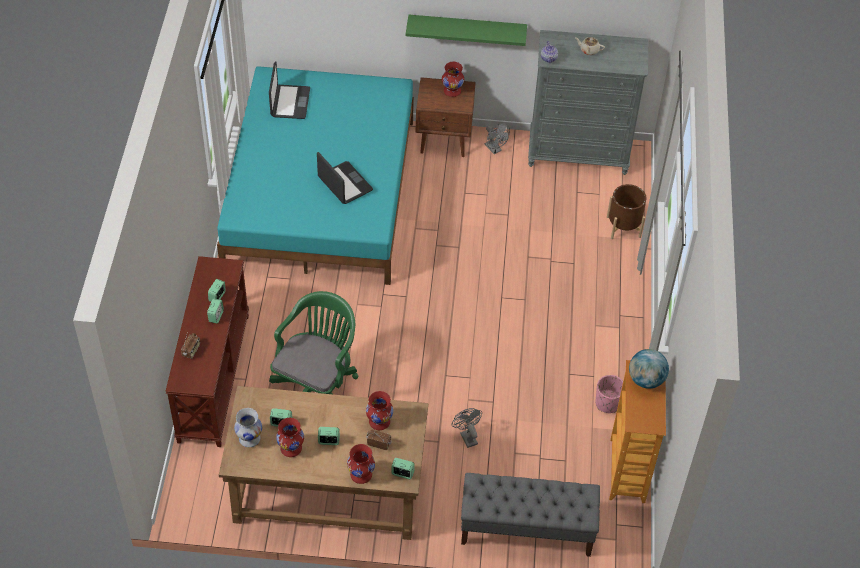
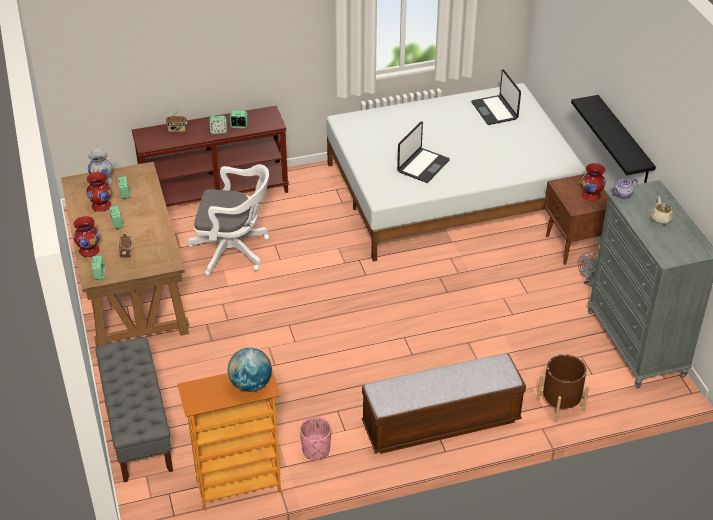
camera: 70 degrees right, 10 degrees down
turquoise bed [217,66,414,285] -> white bed [326,83,587,262]
laptop [269,61,310,119] -> laptop turned 90 degrees clockwise [471,69,521,125]
green office chair [269,291,358,394] -> white office chair [187,164,269,276]
red vase [366,391,393,430] -> none
green shelf [406,15,527,46] -> black shelf [571,95,656,183]
grey fan [452,408,482,448] -> none
none -> bench [362,353,526,454]

